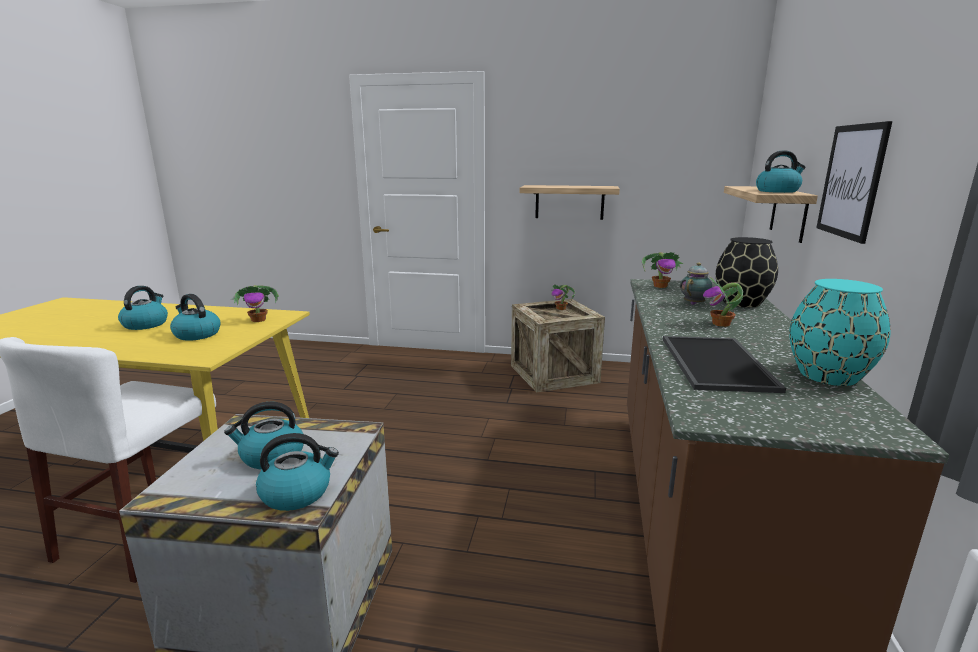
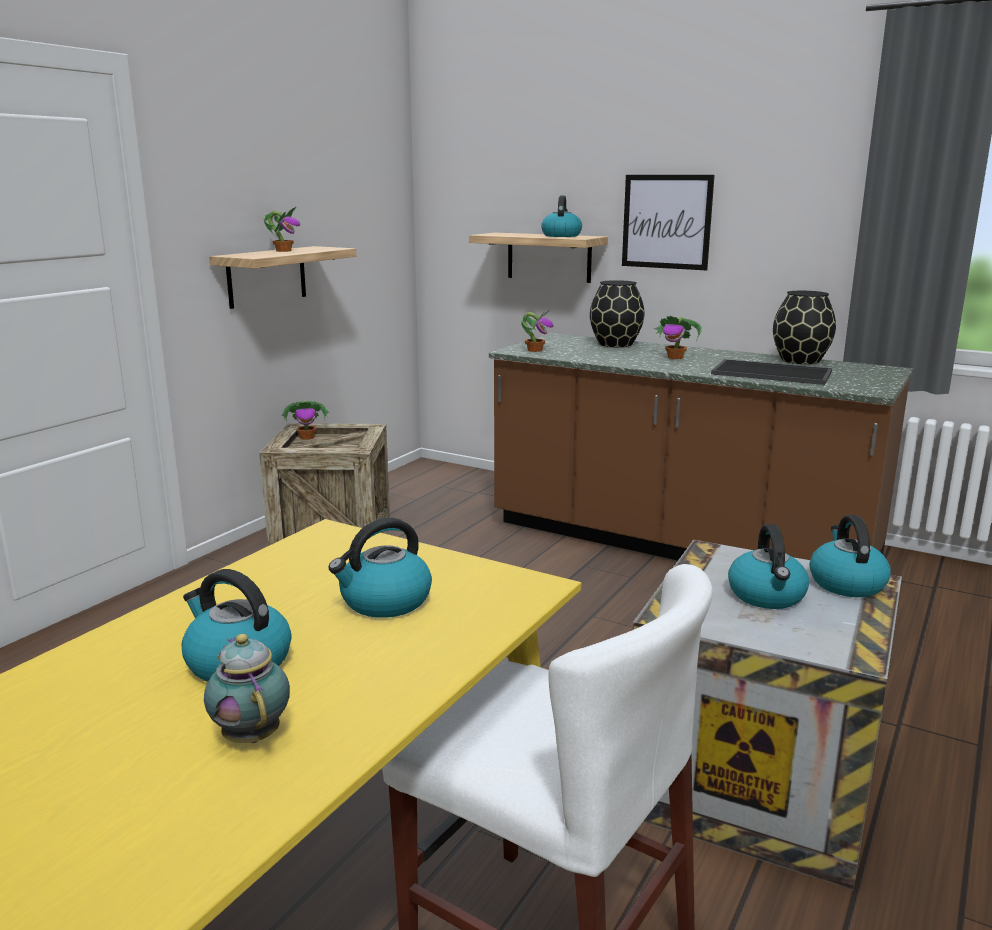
camera: 70 degrees left, 0 degrees up
potted plant [231,285,279,322] -> potted plant moved to [264,207,300,252]
teapot [680,262,712,305] -> teapot moved to [204,634,290,743]
turquoise vase [789,279,891,386] -> black vase [773,291,836,364]

